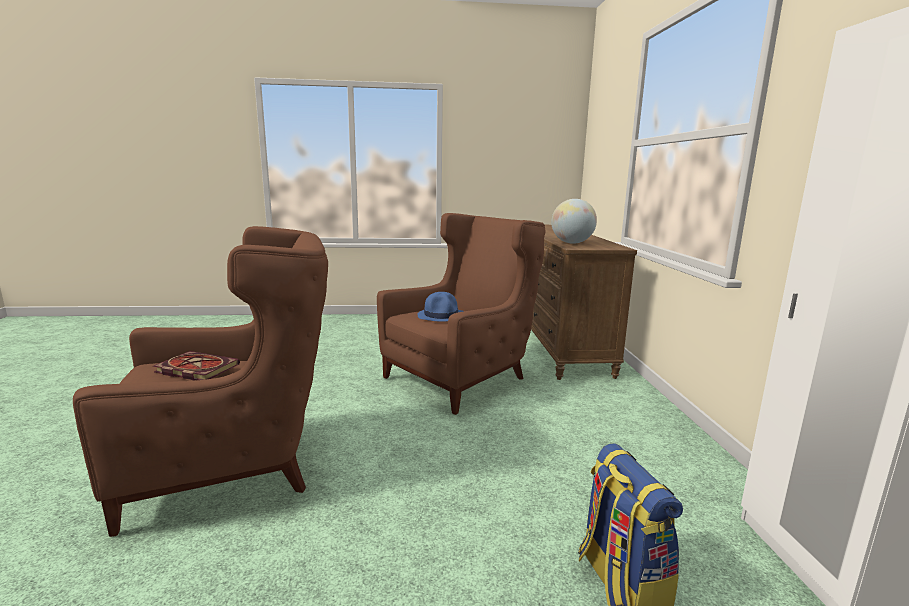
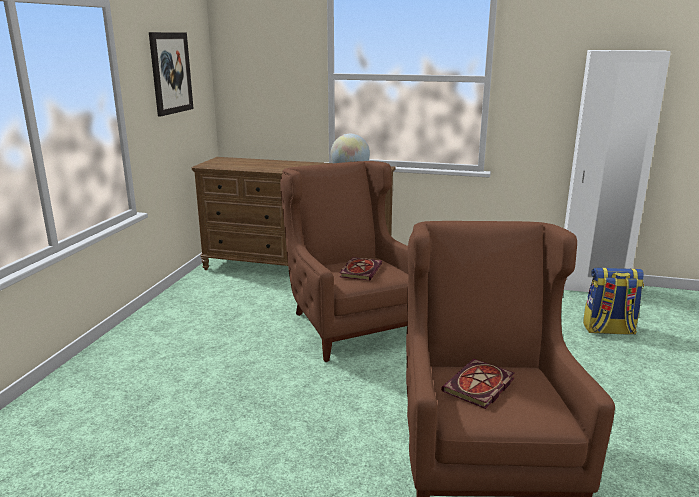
camera: 70 degrees left, 5 degrees up
blue hat [418,292,464,322] -> book [340,257,382,281]
none -> picture [149,32,194,116]

